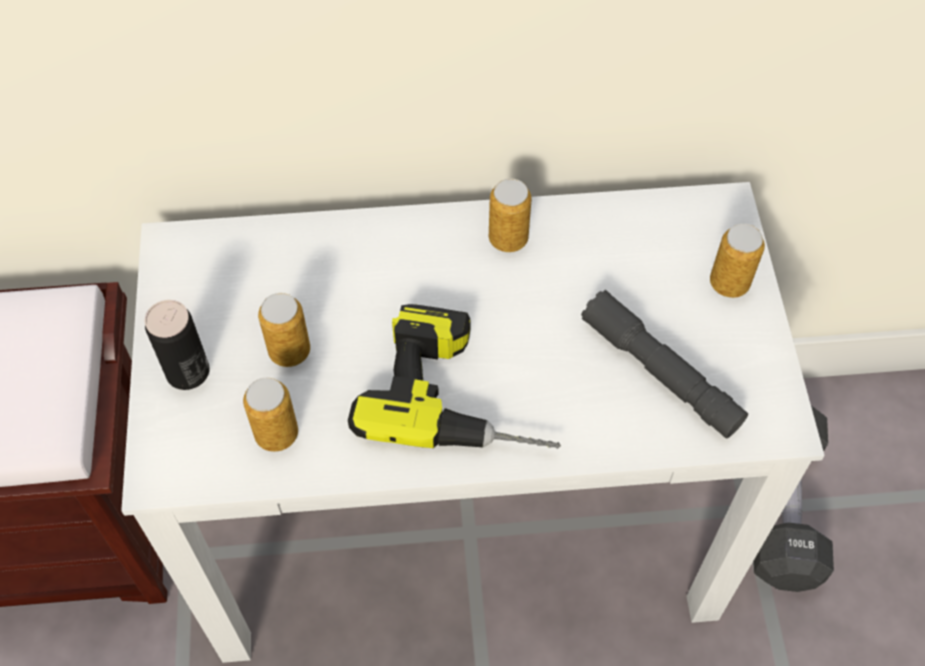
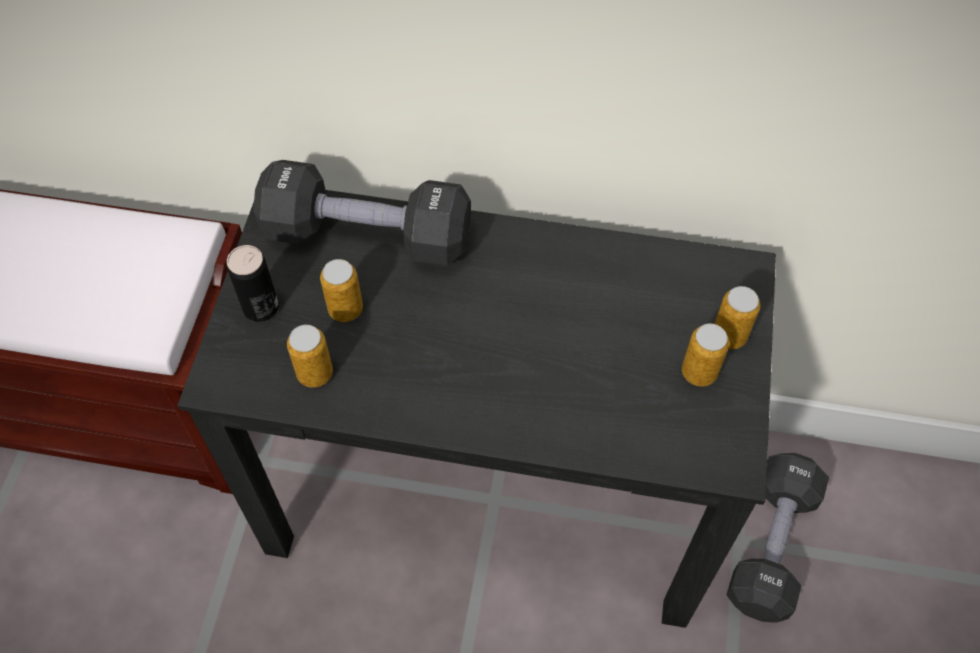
camera: 15 degrees right, 0 degrees up
white desk [121,182,825,663] -> black desk [177,190,776,628]
power drill [348,304,561,449] -> none
can [489,178,531,252] -> can moved to [682,323,729,386]
grey flashlight [581,290,748,438] -> none
none -> black dumbbell [253,160,471,266]

